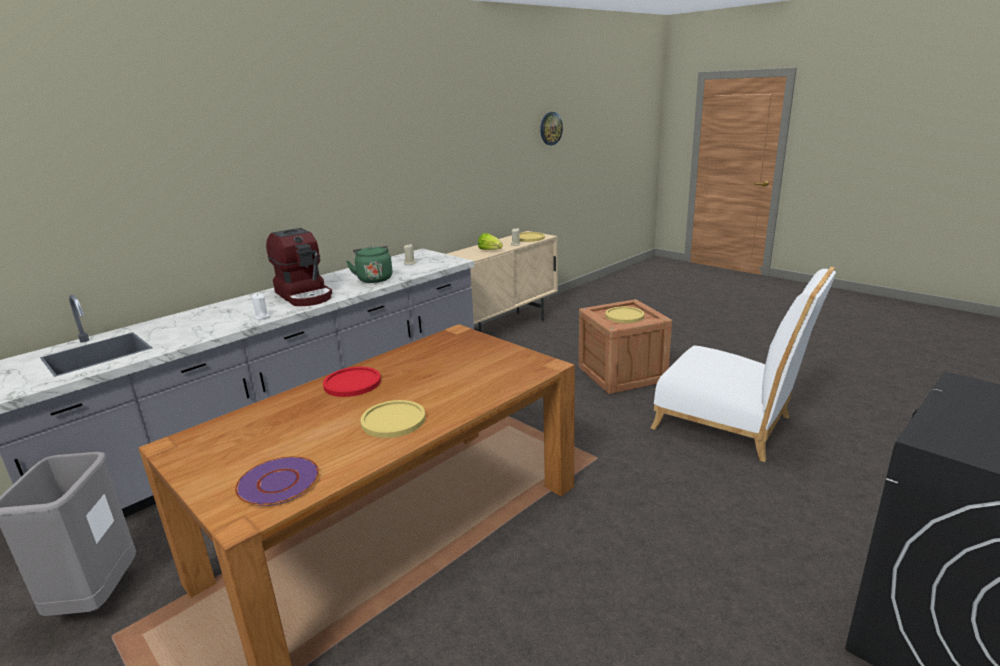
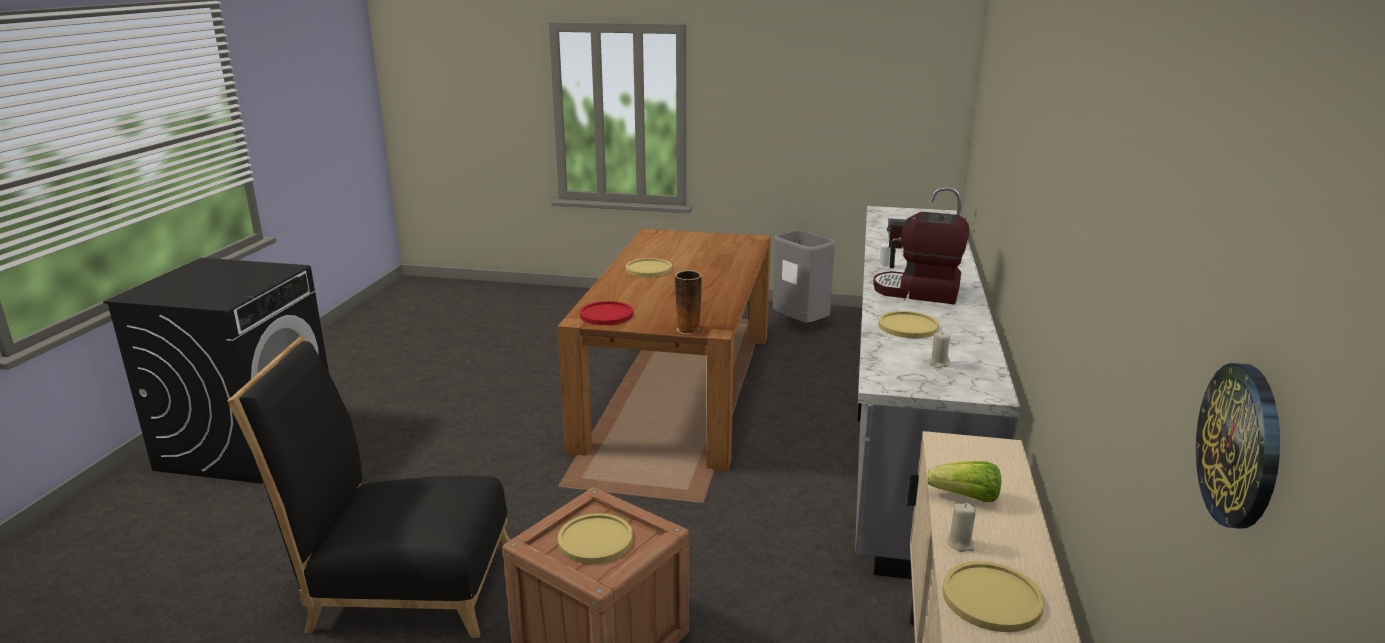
camera: 145 degrees right, 0 degrees up
purple plate [235,456,319,506] -> none
red plate [323,367,381,397] -> red plate moved to [580,301,633,325]
green kettle [346,245,392,283] -> yellow plate [878,311,939,338]
white chair [651,267,836,462] -> black chair [227,336,510,638]
none -> vase [675,270,702,334]

